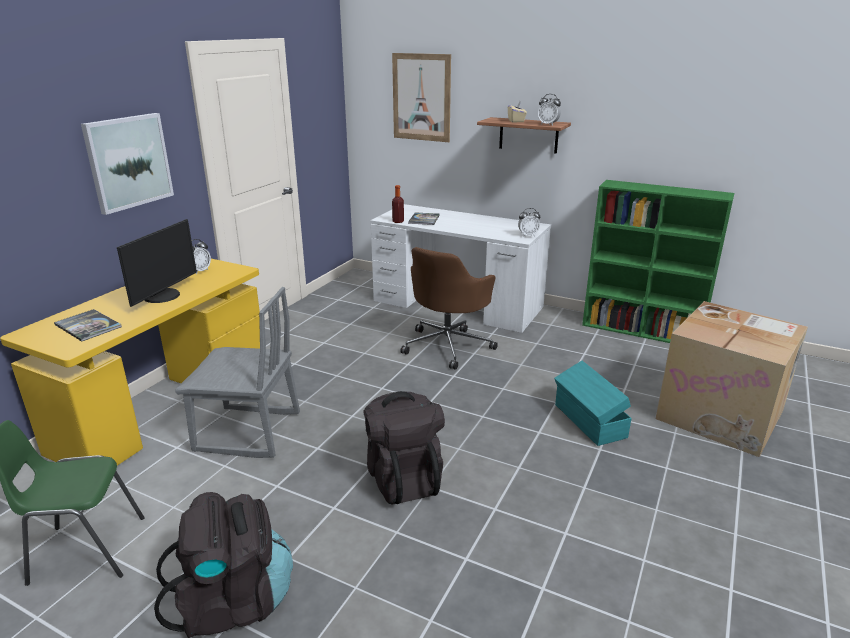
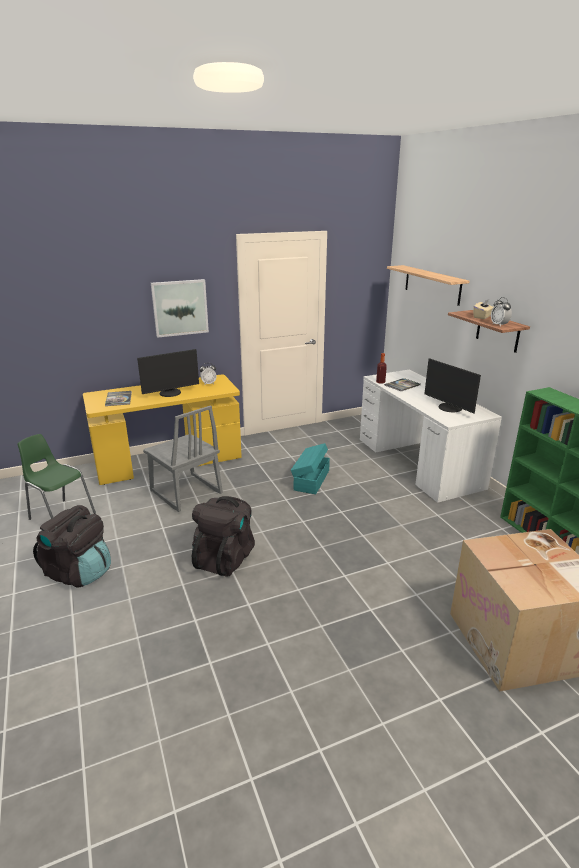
camera: 40 degrees right, 0 degrees up
picture [392,53,451,142] -> shelf [387,265,470,306]
brown office chair [400,247,498,370] -> none
alarm clock [518,208,540,237] -> none
turquoise storage box [554,361,632,446] -> turquoise storage box moved to [291,443,330,494]
none -> monitor [424,358,481,414]

